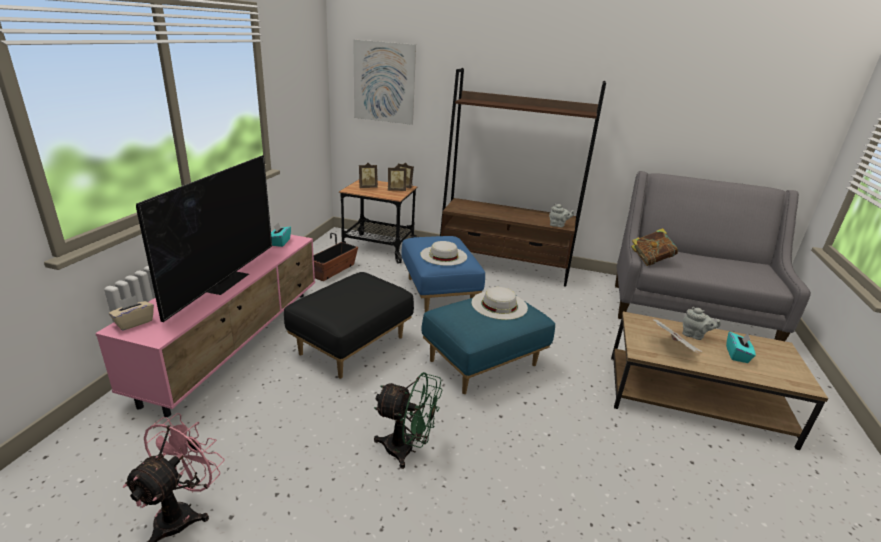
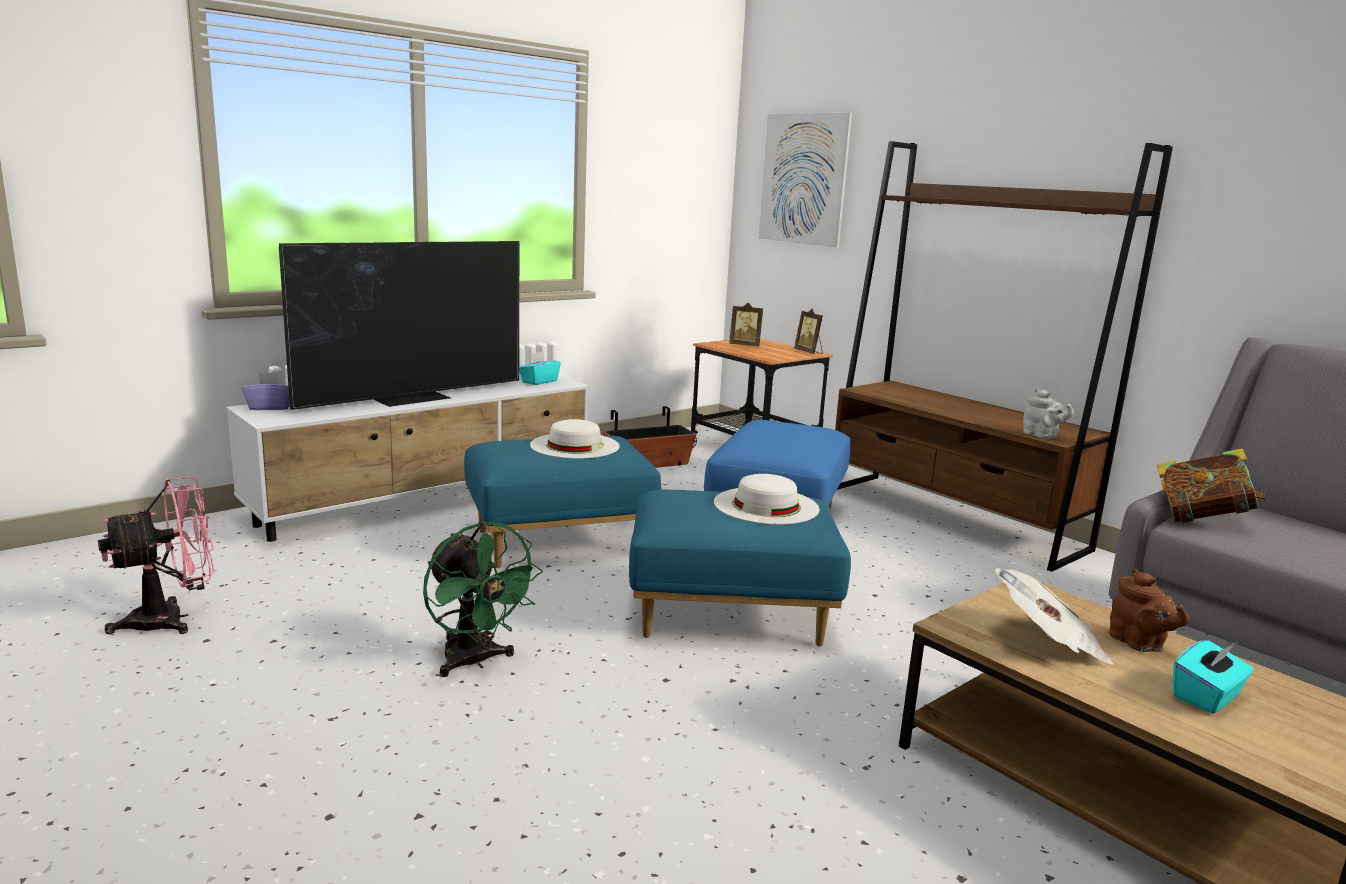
camera: 35 degrees right, 10 degrees down
pink tv stand [95,231,315,417] -> white tv stand [226,374,589,542]
beige tissue box [109,295,154,331] -> purple tissue box [242,372,290,410]
black ottoman [284,272,414,379] -> blue ottoman [464,436,661,568]
picture frame [388,165,406,191] -> none
white hat [420,241,467,266] -> white hat moved to [530,419,620,459]
grey teapot [682,307,721,340] -> brown teapot [1109,569,1190,652]

